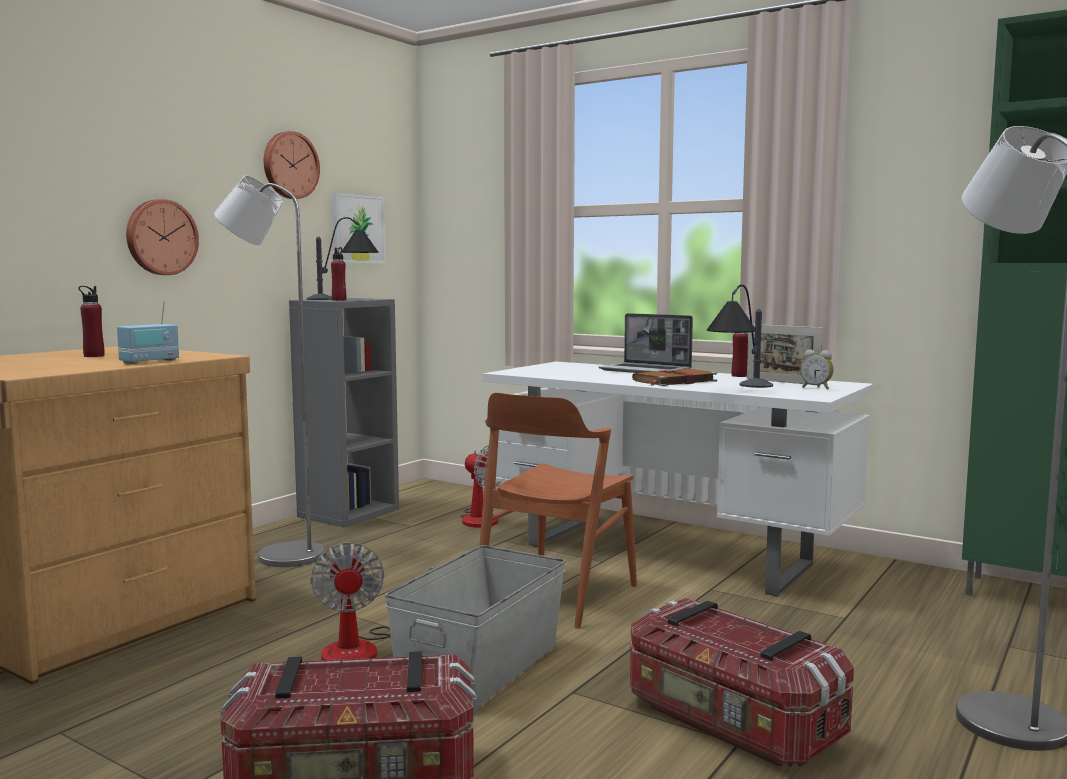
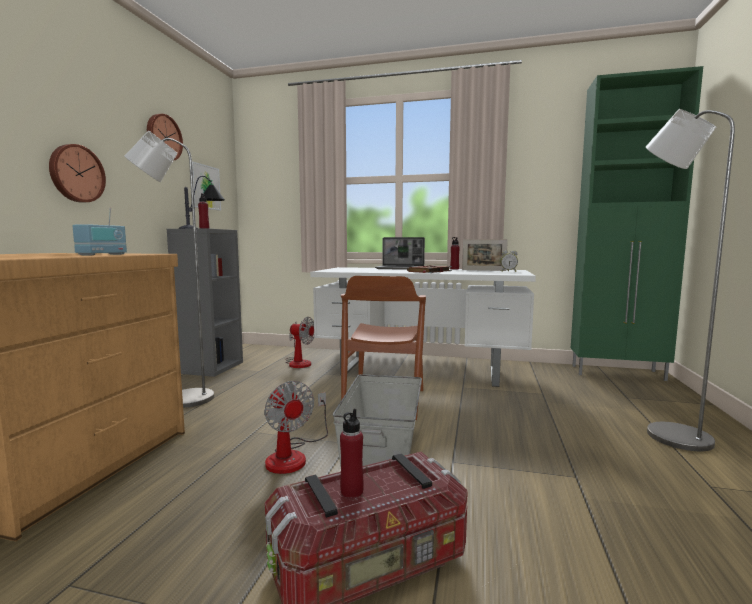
camera: 20 degrees left, 0 degrees up
red bottle [79,286,105,357] -> red bottle moved to [340,409,364,498]
storage box [630,598,854,767] -> none
table lamp [707,285,773,388] -> none

